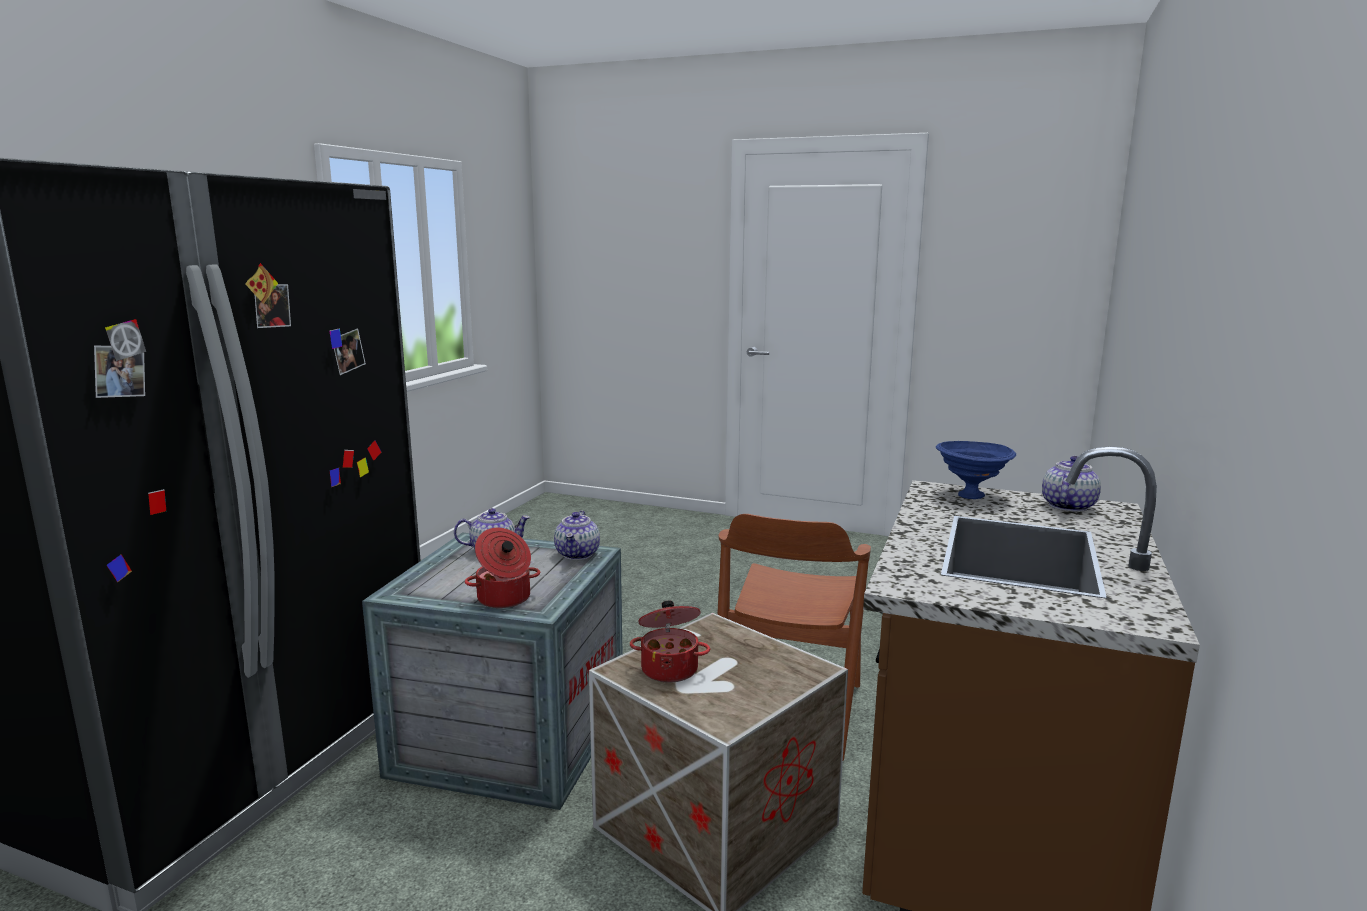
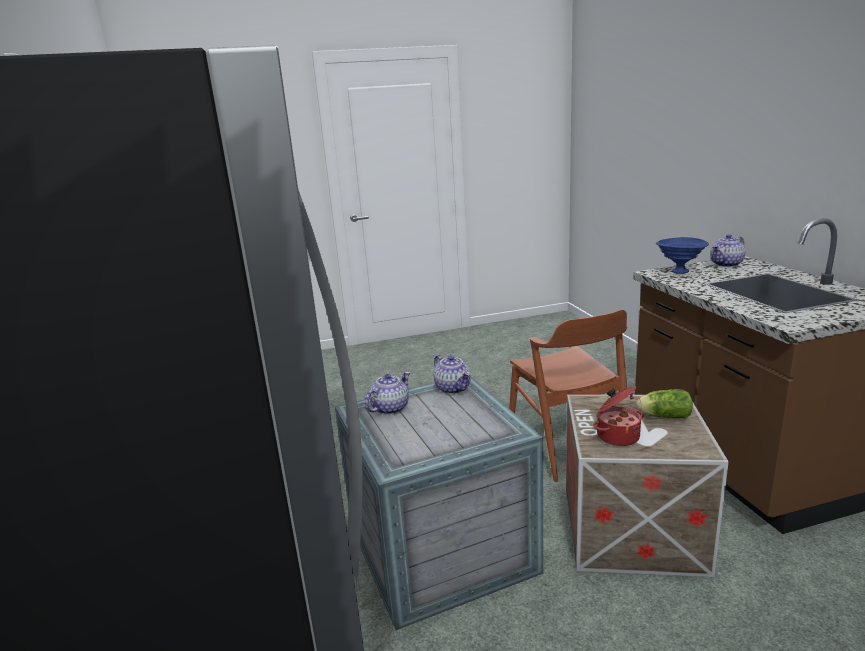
camera: 35 degrees left, 5 degrees up
cooking pot [465,528,540,608] -> none
teapot [1042,456,1101,512] -> teapot turned 120 degrees counterclockwise [710,234,745,267]
none -> lettuce [636,389,693,418]

